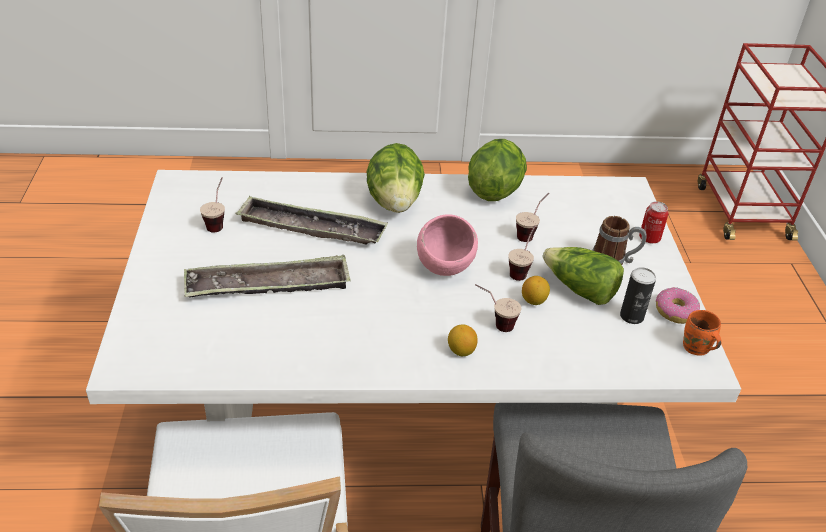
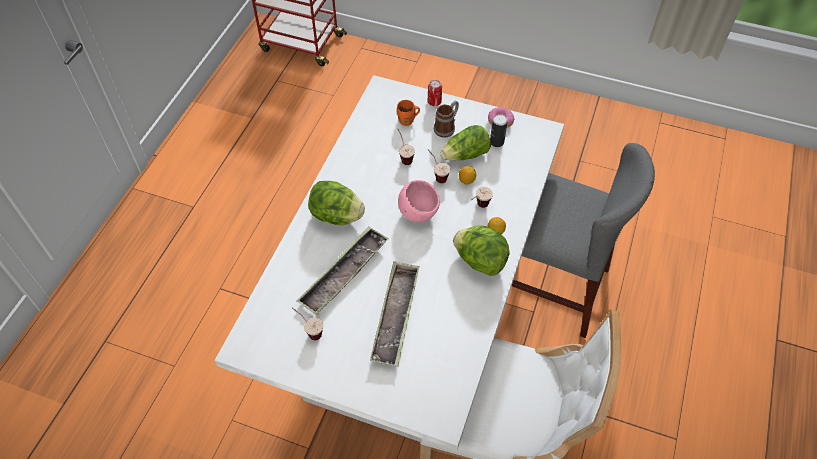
camera: 65 degrees left, 15 degrees up
lettuce [468,139,527,201] -> lettuce moved to [453,225,510,276]
orange mug [683,310,722,356] -> orange mug moved to [397,100,420,126]

